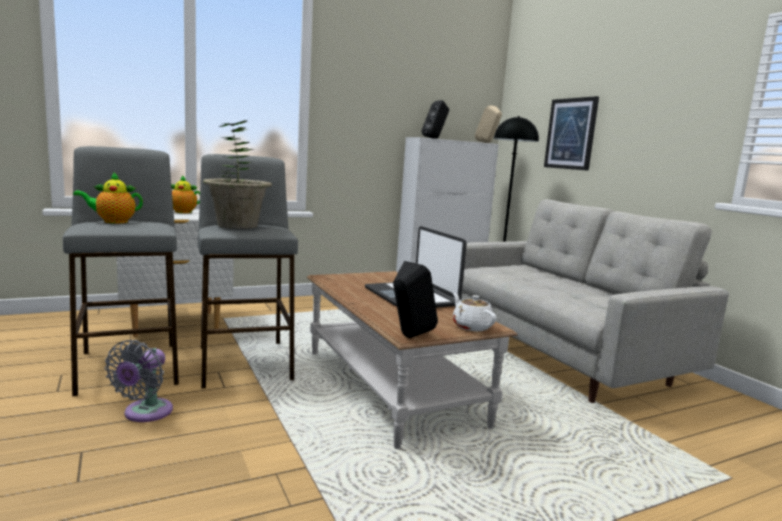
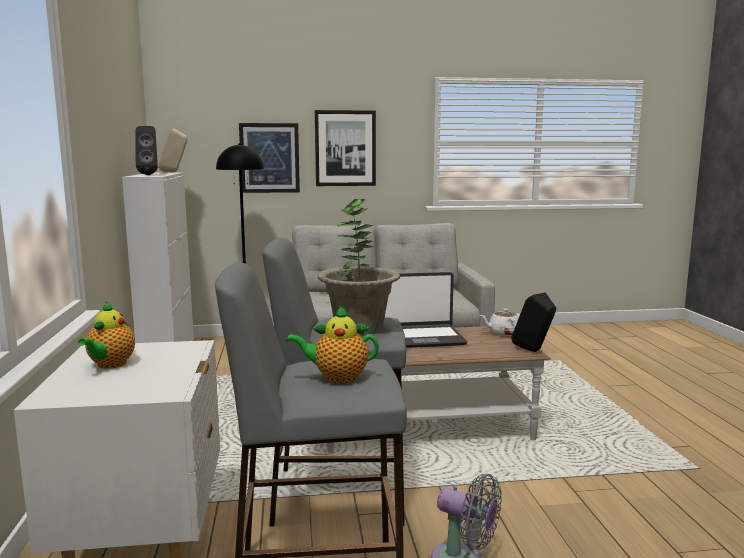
camera: 70 degrees left, 0 degrees up
teapot [73,172,143,223] -> teapot turned 90 degrees clockwise [286,306,379,383]
none -> picture [315,110,376,186]

